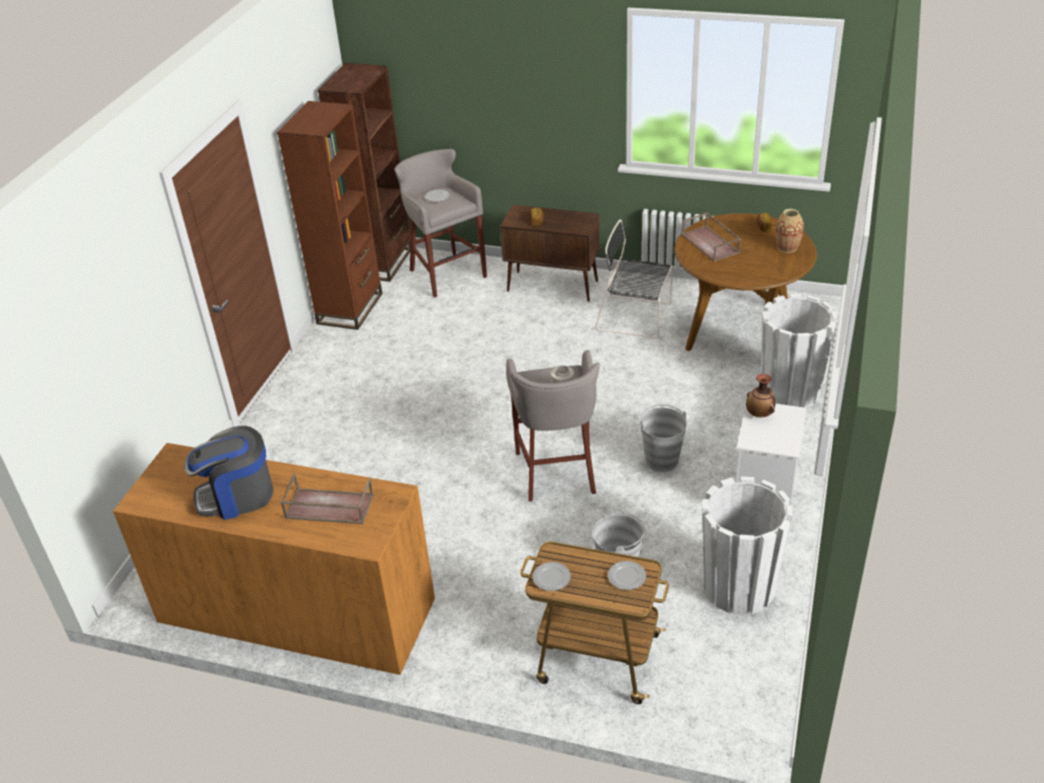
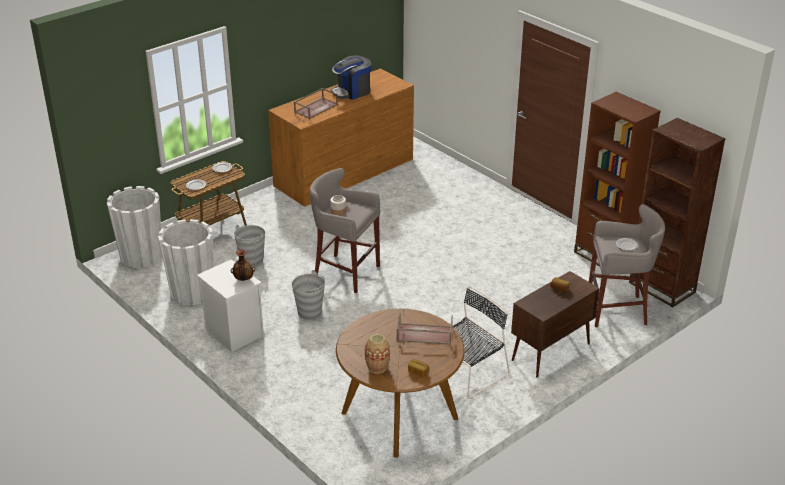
camera: 120 degrees right, 5 degrees down
coffee machine [184,426,273,520] -> coffee machine turned 135 degrees counterclockwise [331,55,371,100]
white planter [761,294,837,408] -> white planter moved to [107,186,162,268]

